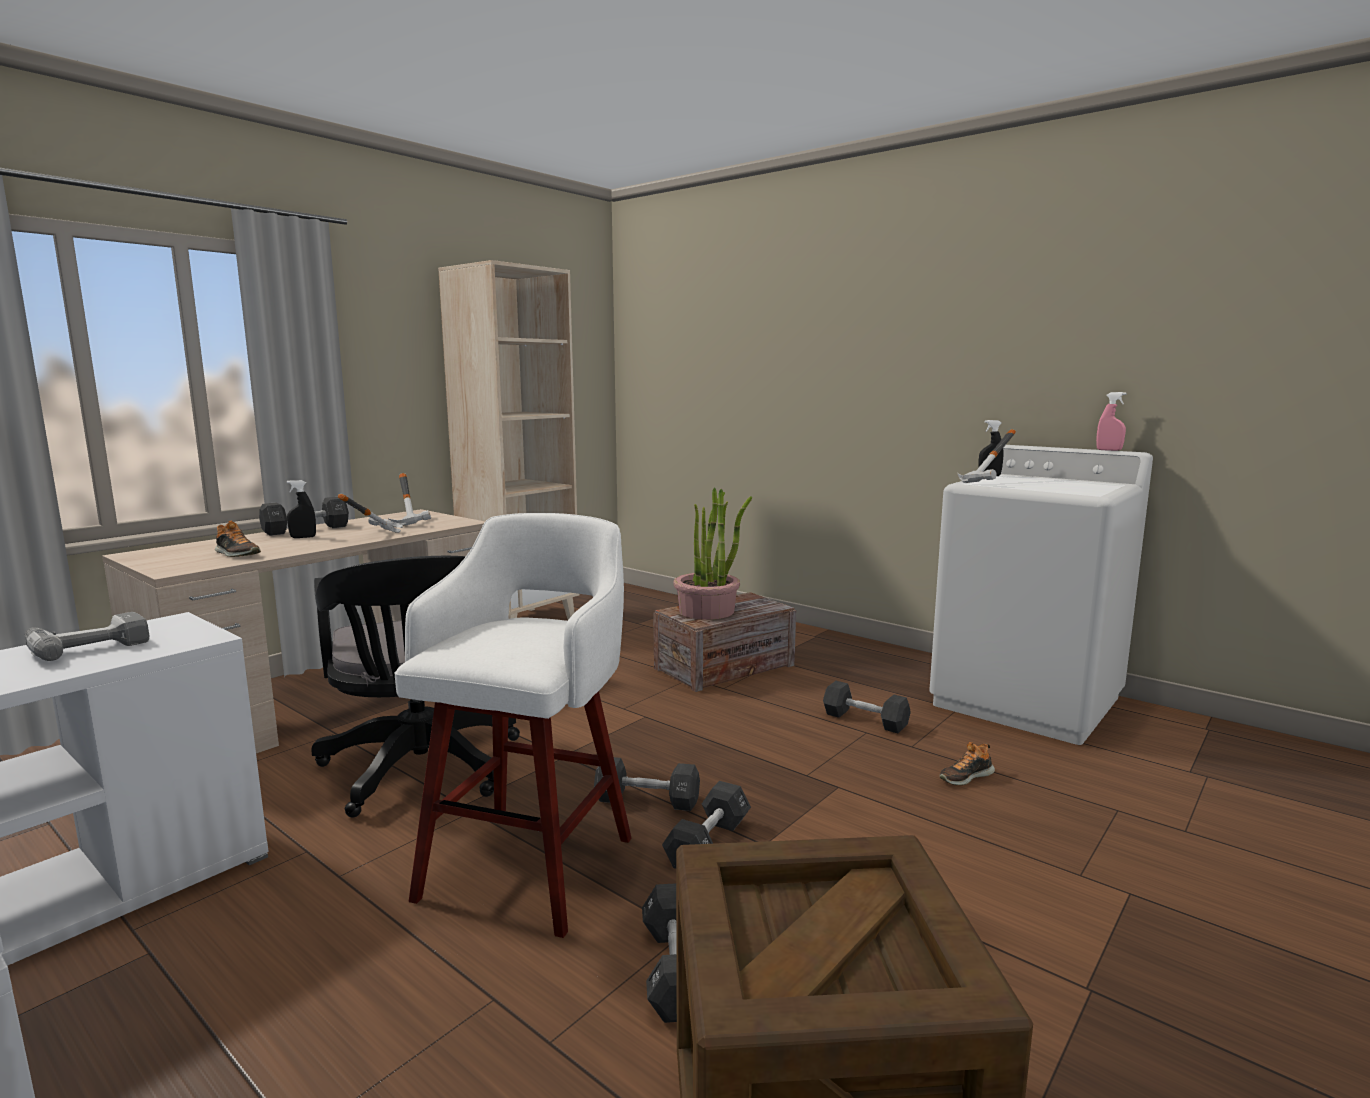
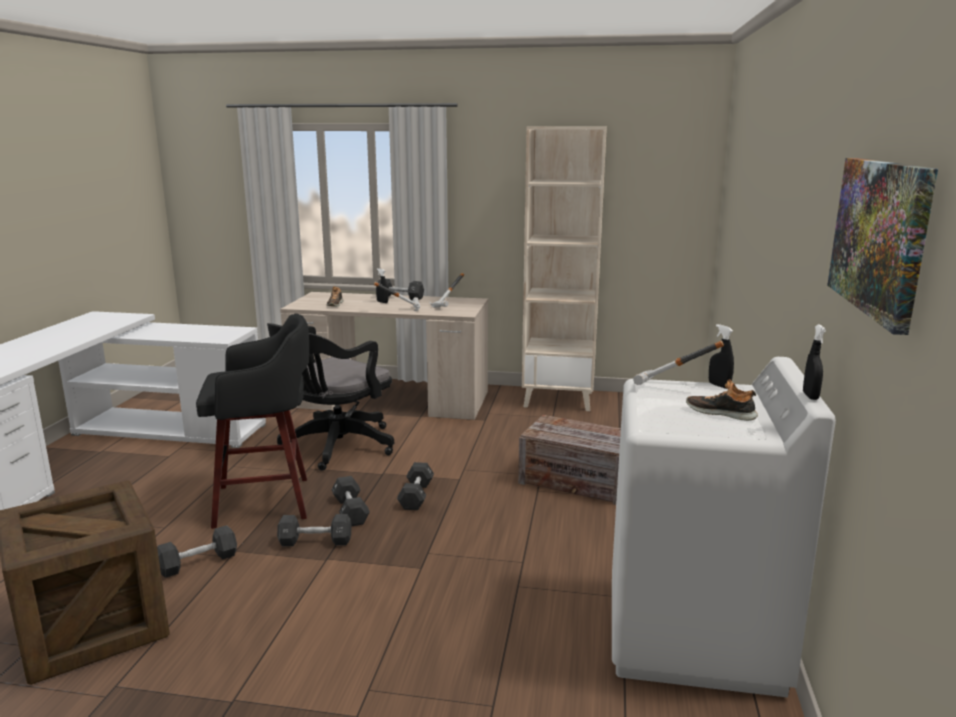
camera: 60 degrees right, 5 degrees up
power drill [25,612,149,661] -> none
white stool [394,513,631,938] -> black stool [196,314,309,529]
potted plant [673,488,752,620] -> none
black dumbbell [823,681,911,733] -> black dumbbell moved to [397,462,434,510]
shoe [939,742,995,785] -> shoe moved to [686,379,758,421]
pink spray bottle [1096,392,1126,451] -> black spray bottle [803,325,826,400]
none -> picture [827,158,938,335]

